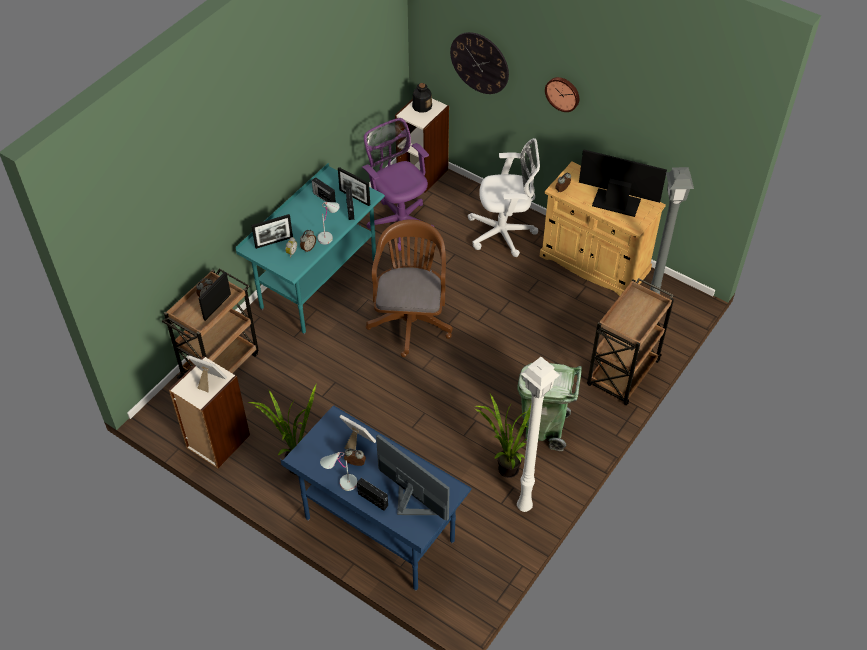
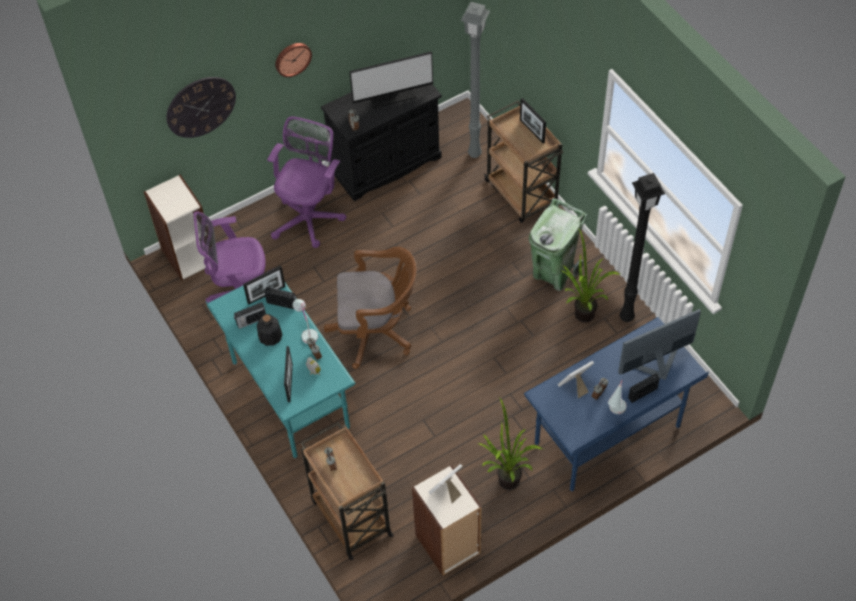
camera: 65 degrees left, 5 degrees up
picture frame [198,272,231,321] -> picture frame moved to [520,98,546,143]
brown office chair [366,219,453,357] -> brown office chair turned 150 degrees clockwise [324,247,417,369]
bottle [412,83,432,113] -> bottle moved to [257,314,282,346]
white office chair [468,138,540,257] -> purple office chair [267,116,346,248]
white floor lamp [517,357,560,512] -> black floor lamp [620,173,665,322]
beige cabinet [540,162,666,296] -> black cabinet [321,84,442,201]
monitor [579,149,667,217] -> monitor turned 150 degrees counterclockwise [349,51,433,108]

